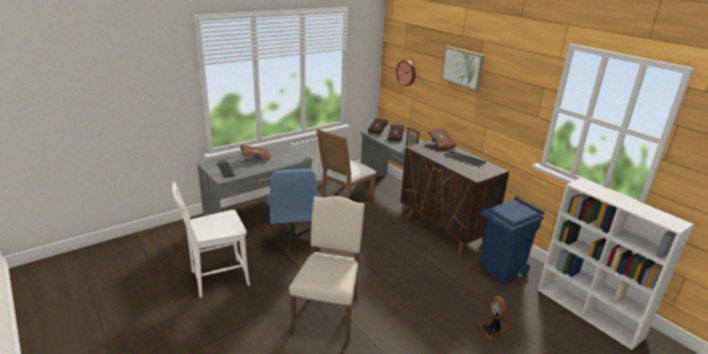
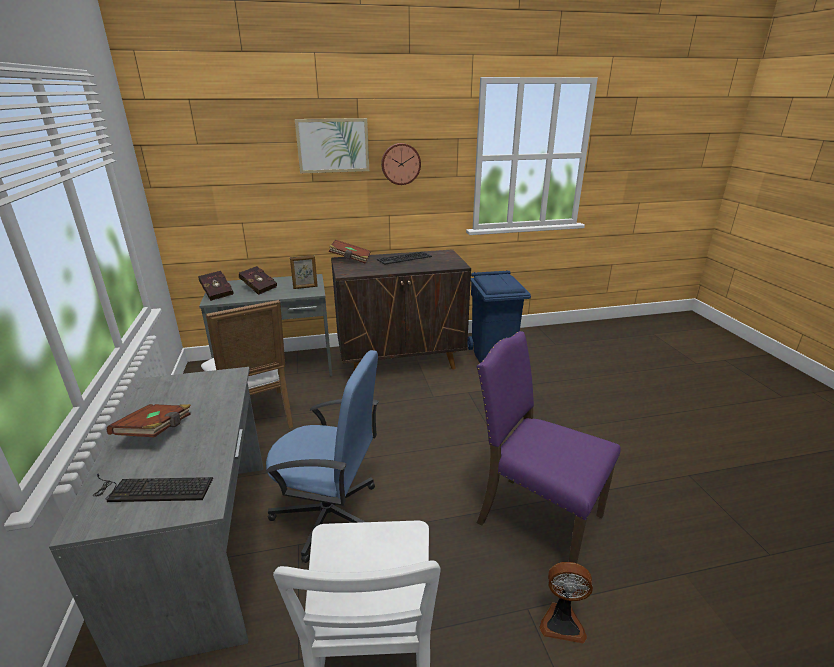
camera: 65 degrees left, 0 degrees up
beige chair [289,196,365,343] -> purple chair [476,331,620,578]
wall clock [396,60,416,86] -> wall clock moved to [381,143,421,185]
fan [479,296,507,340] -> fan moved to [539,562,593,644]
white bookcase [538,178,694,350] -> none

